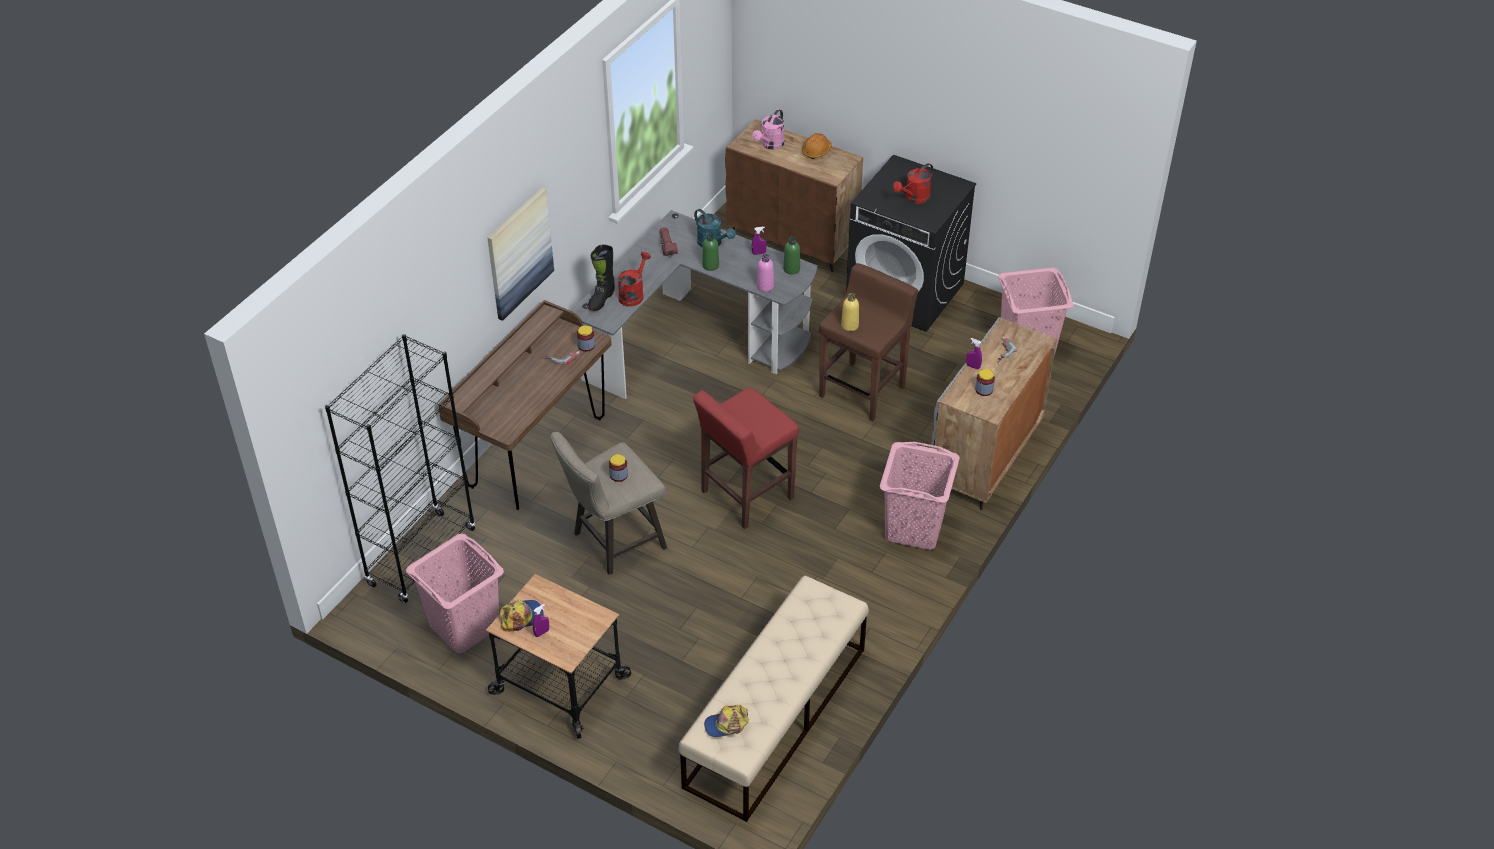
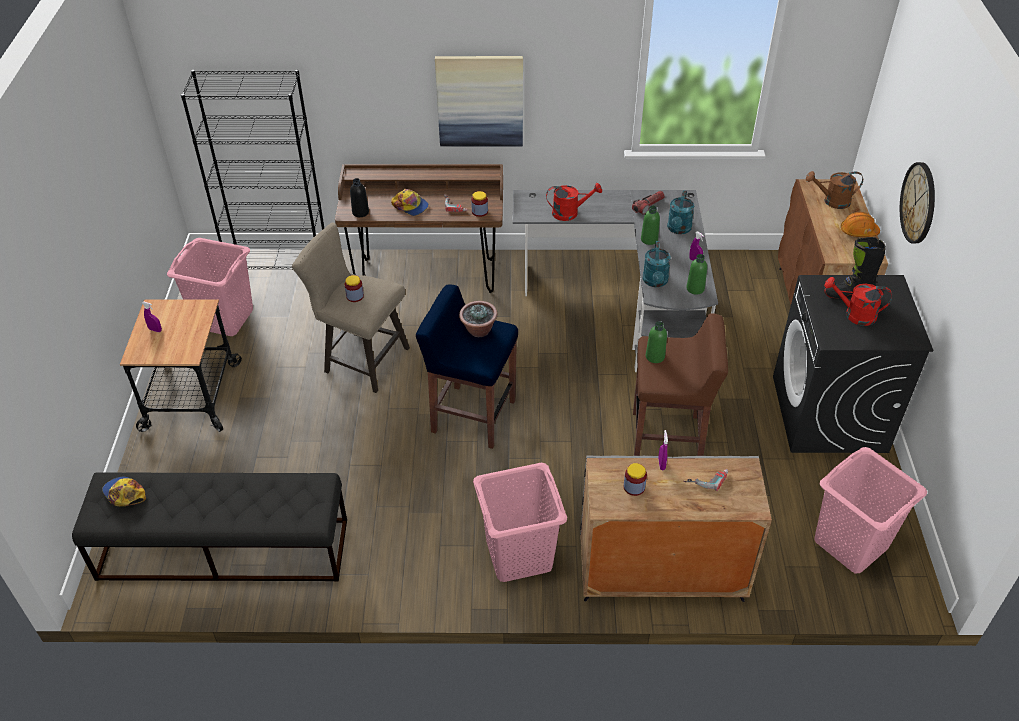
camera: 60 degrees right, 0 degrees up
cap [500,600,544,632] -> cap moved to [391,189,429,216]
black boot [588,244,615,311] -> black boot moved to [824,237,886,300]
beige bench [678,576,869,822] -> black bench [72,472,347,582]
red stool [693,388,799,529] -> blue stool [416,285,518,449]
pink watering can [753,109,785,150] -> brown watering can [806,171,863,209]
pink bottle [757,254,774,292] -> turquoise watering can [643,241,671,287]
yellow bottle [841,293,859,331] -> green bottle [646,321,667,363]
none -> black bottle [350,178,369,217]
none -> potted plant [459,301,497,337]
none -> wall clock [900,162,935,243]

